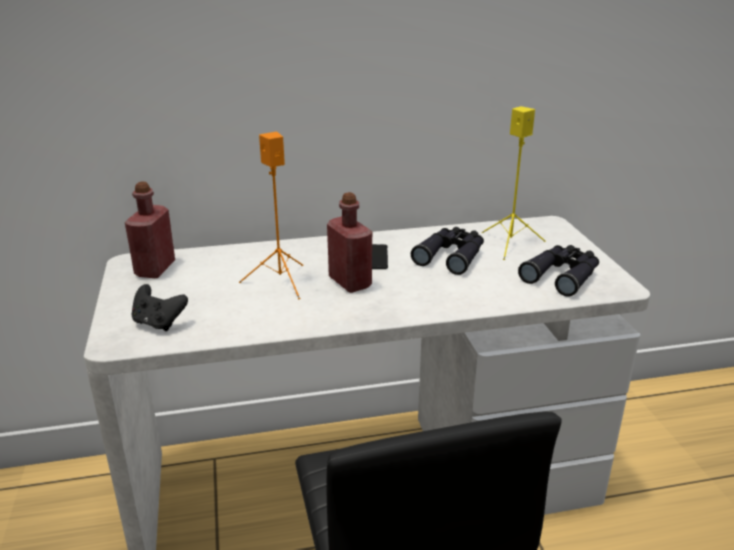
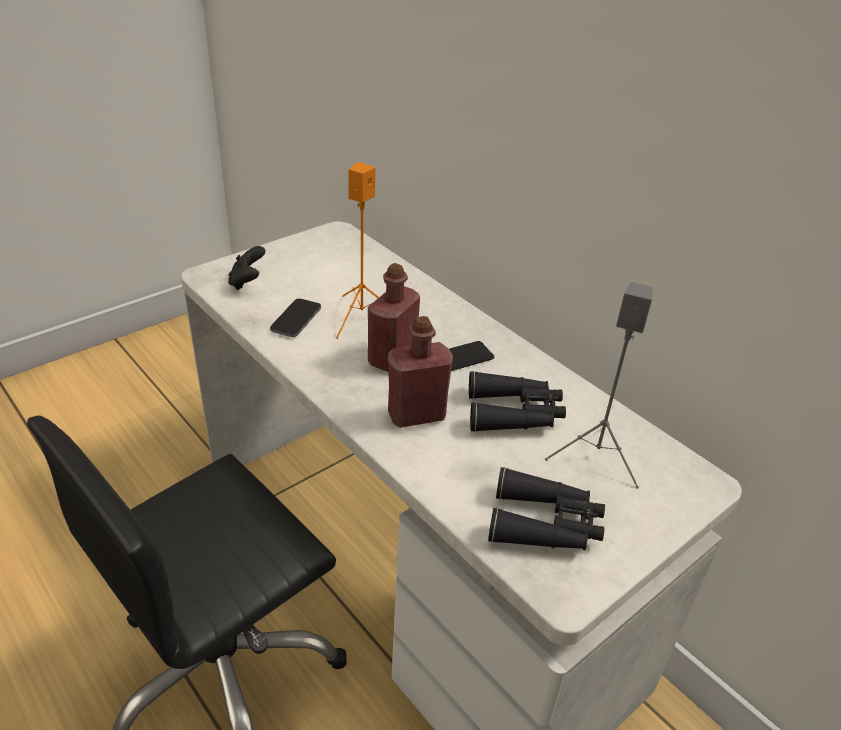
camera: 60 degrees right, 10 degrees up
red bottle [125,181,175,278] -> red bottle moved to [387,316,453,428]
yellow speaker [482,106,546,260] -> grey speaker [545,282,653,489]
none -> phone [270,298,321,337]

